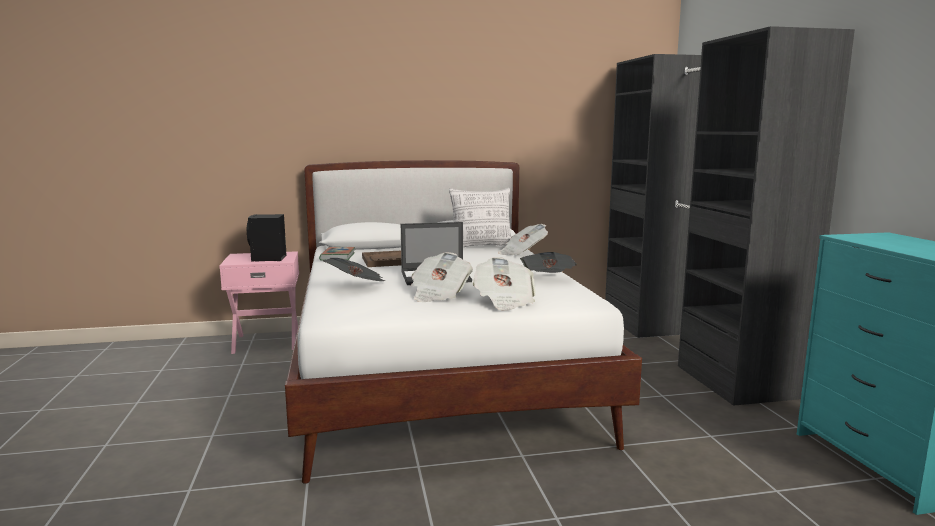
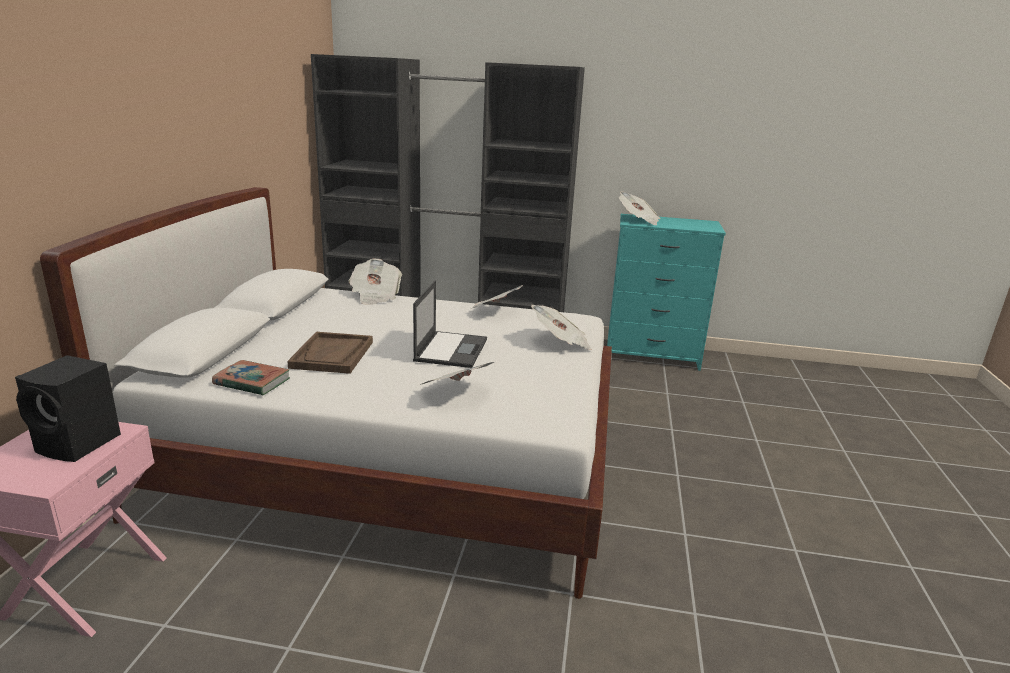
camera: 70 degrees left, 10 degrees up
newspaper [411,252,472,302] -> newspaper moved to [619,191,660,225]
pillow [449,188,511,247] -> none

